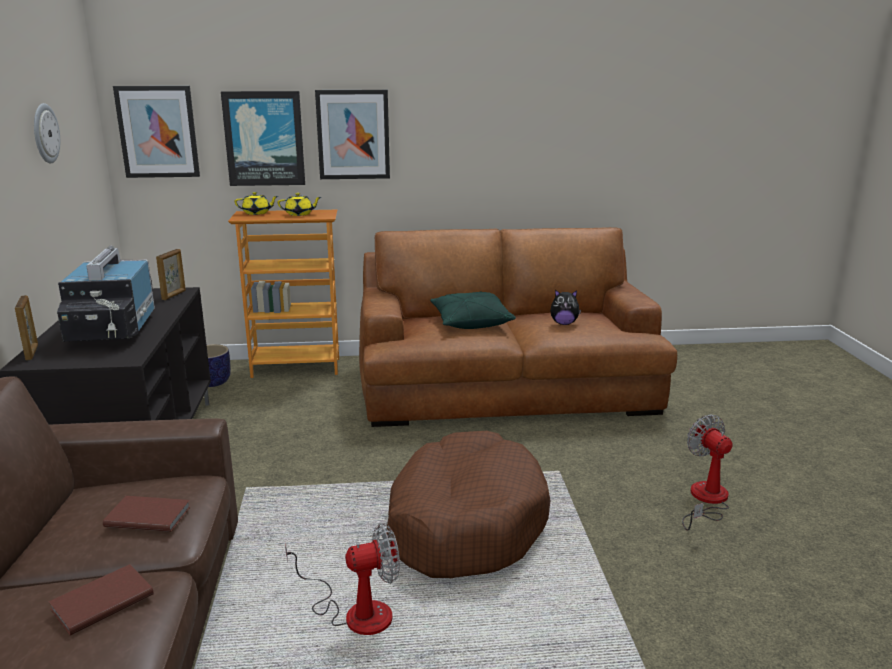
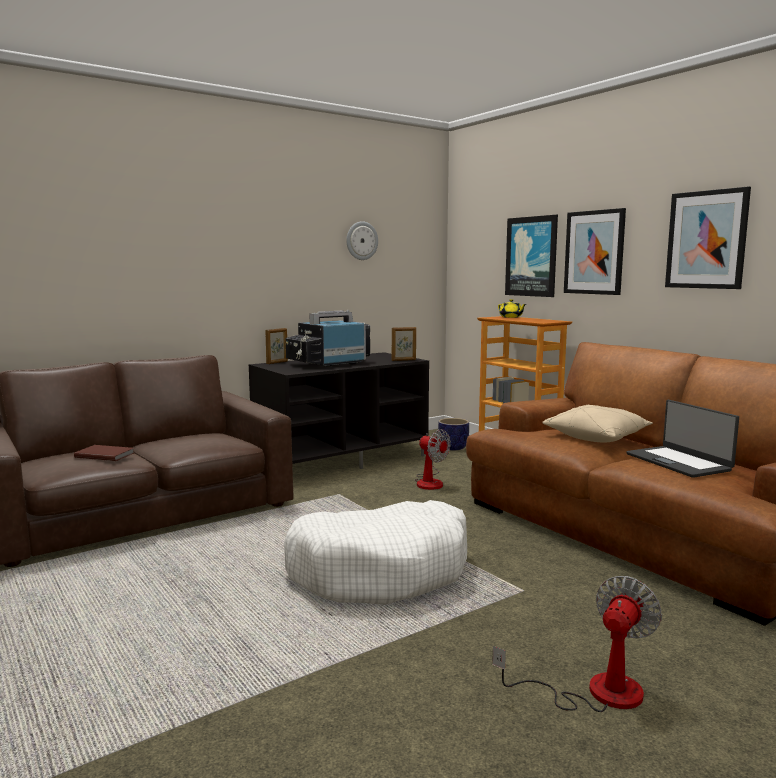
camera: 60 degrees right, 10 degrees down
brown book [103,496,191,532] -> none
picture [113,86,200,178] -> picture moved to [665,186,751,289]
yellow teapot [278,193,321,216] -> none
fan [285,523,400,635] -> fan moved to [415,429,451,490]
brown dog bed [387,431,550,578] -> white dog bed [284,500,467,605]
green pillow [430,292,516,329] -> beige pillow [542,405,653,442]
plush toy [550,290,581,325] -> laptop [626,400,739,478]

